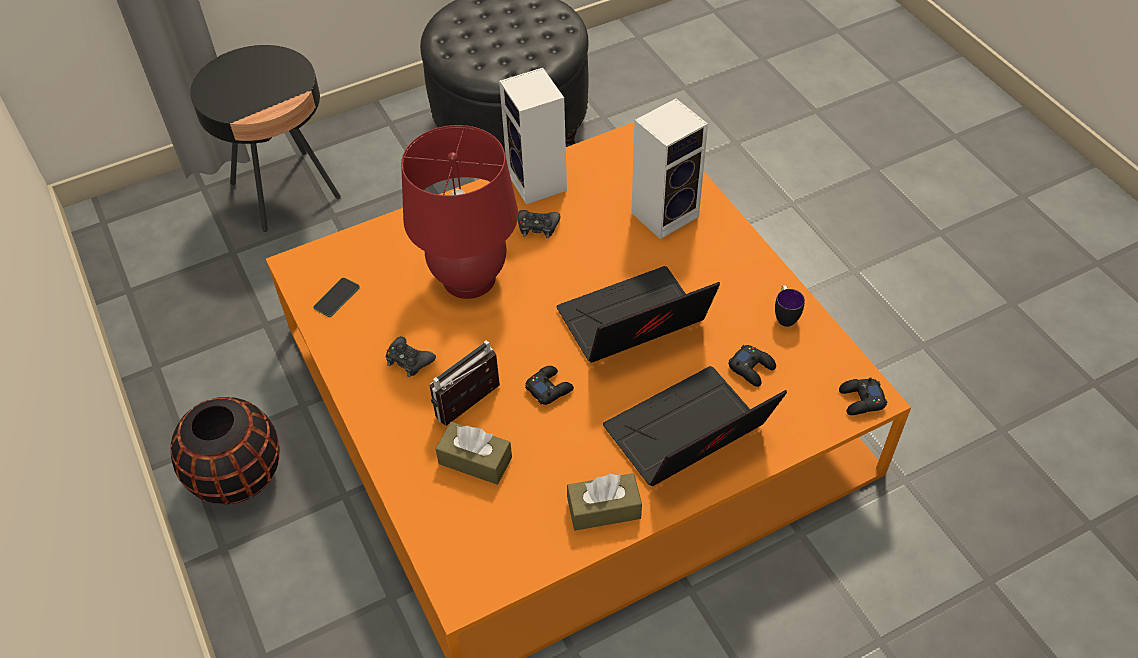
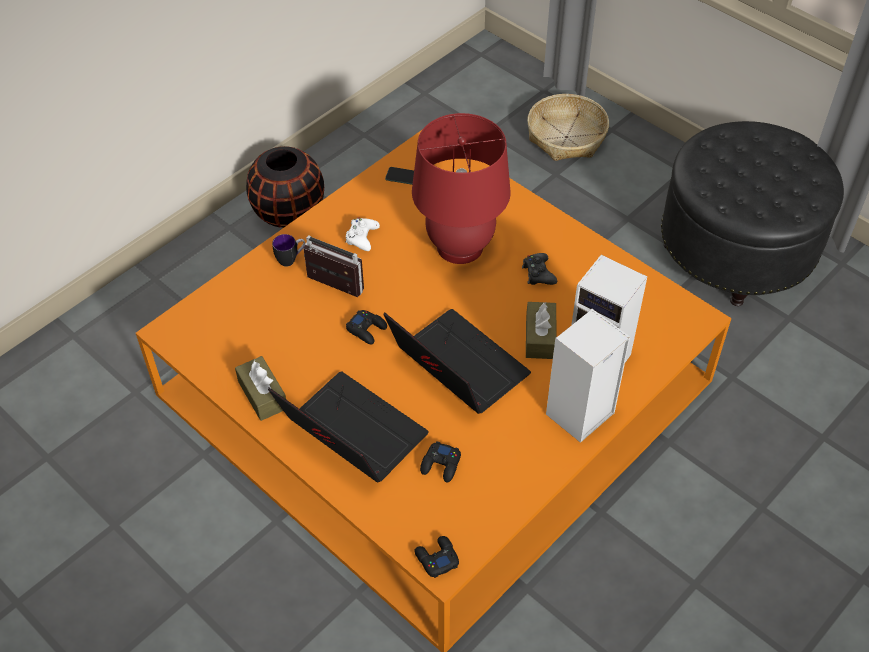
camera: 70 degrees right, 0 degrees up
black side table [190,45,341,232] -> basket [527,94,609,161]
black game controller [386,336,436,377] -> white game controller [345,217,380,251]
brown tissue box [435,422,512,485] -> brown tissue box moved to [526,302,557,359]
speaker [499,68,567,205] -> speaker moved to [546,309,630,443]
mug [775,286,805,327] -> mug moved to [272,234,305,267]

